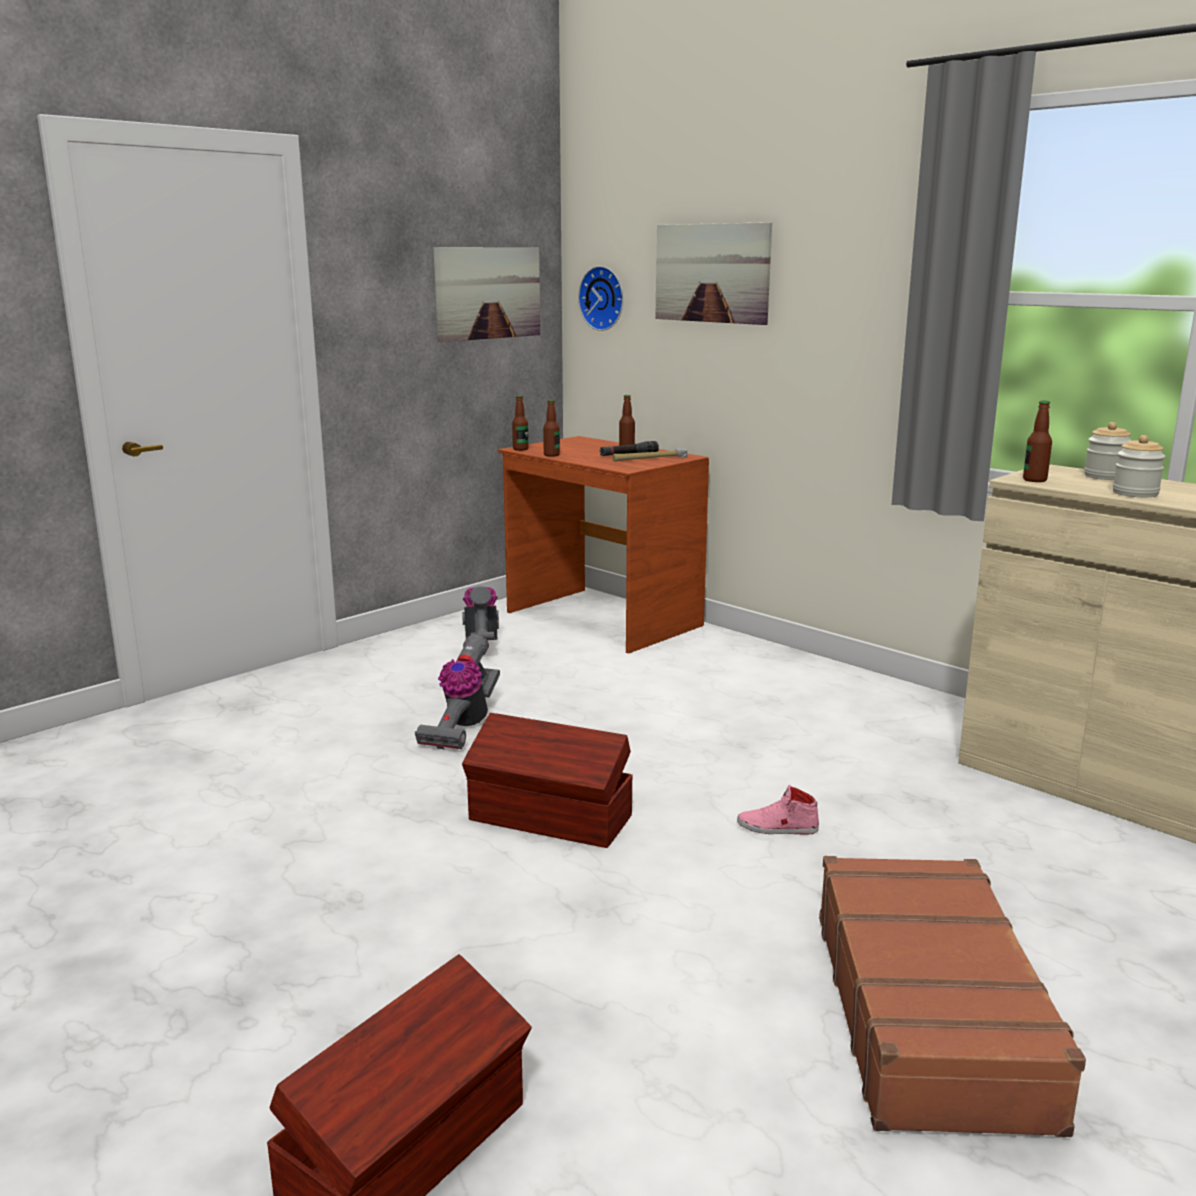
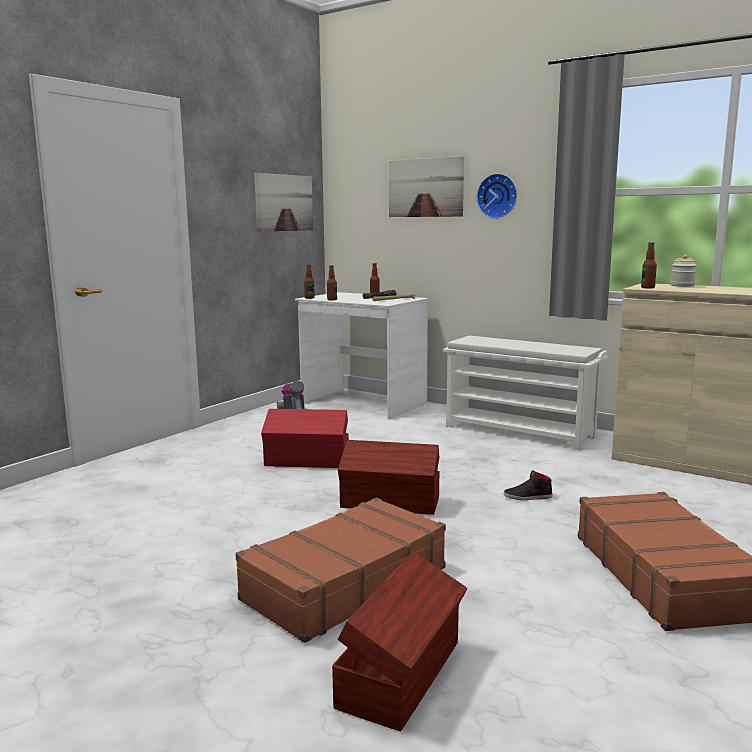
camera: 10 degrees left, 5 degrees down
vacuum cleaner [415,635,500,749] -> red storage box [261,409,349,468]
brown desk [498,436,709,654] -> white desk [295,292,428,419]
wall clock [578,266,623,331] -> wall clock moved to [477,173,517,219]
pink shoe [737,785,819,835] -> black shoe [504,471,553,500]
jar [1112,435,1166,497] -> none
none -> brown suitcase [235,497,446,643]
none -> white shoe rack [443,336,607,451]

